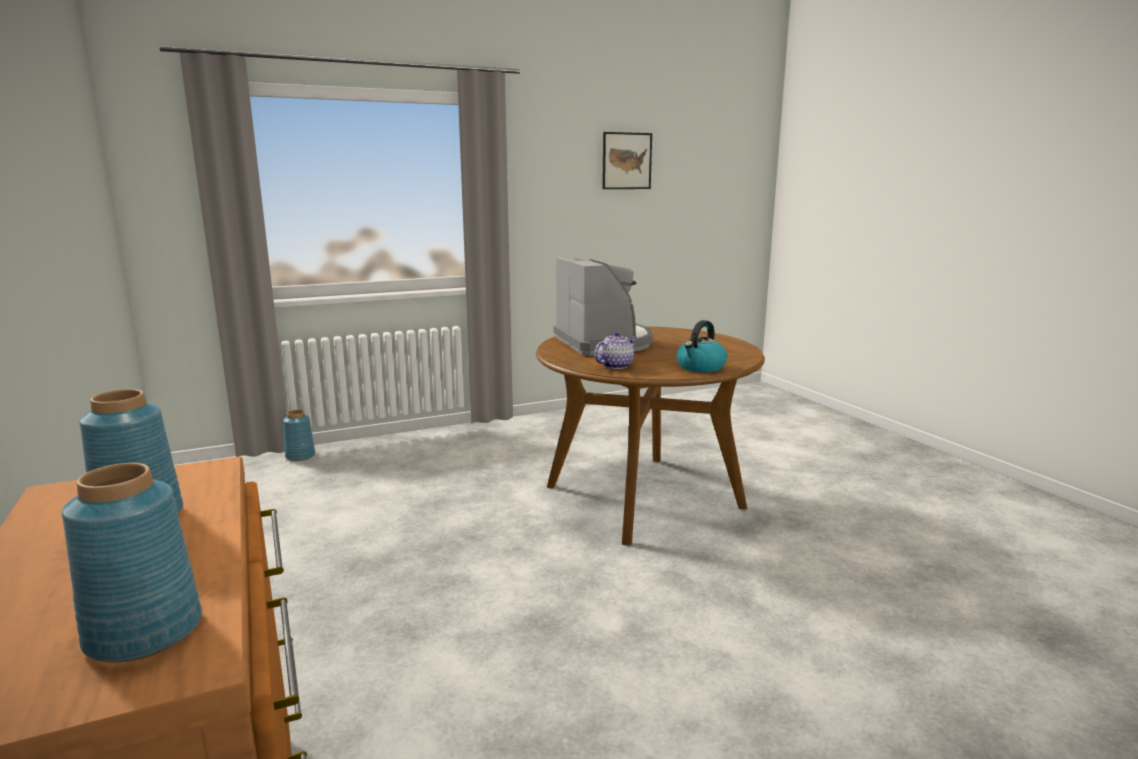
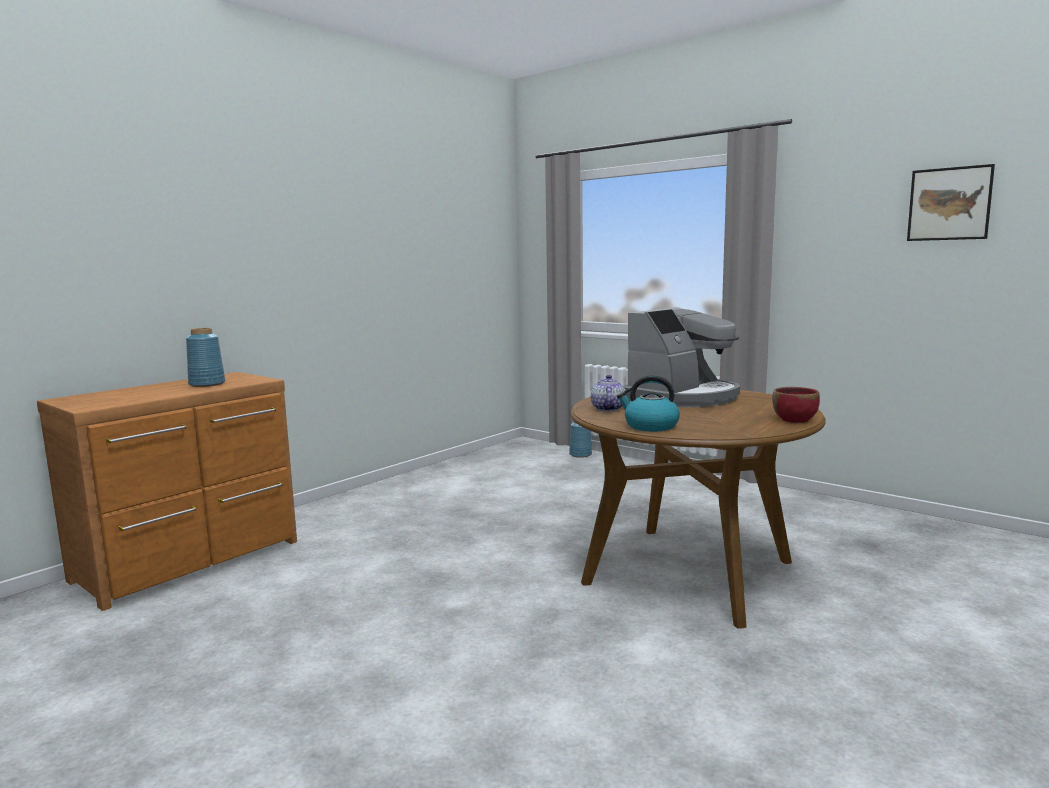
camera: 65 degrees right, 5 degrees down
blue vase [62,463,202,662] -> none
teapot [594,331,636,369] -> teapot turned 105 degrees counterclockwise [591,375,626,411]
none -> red bowl [772,387,820,423]

